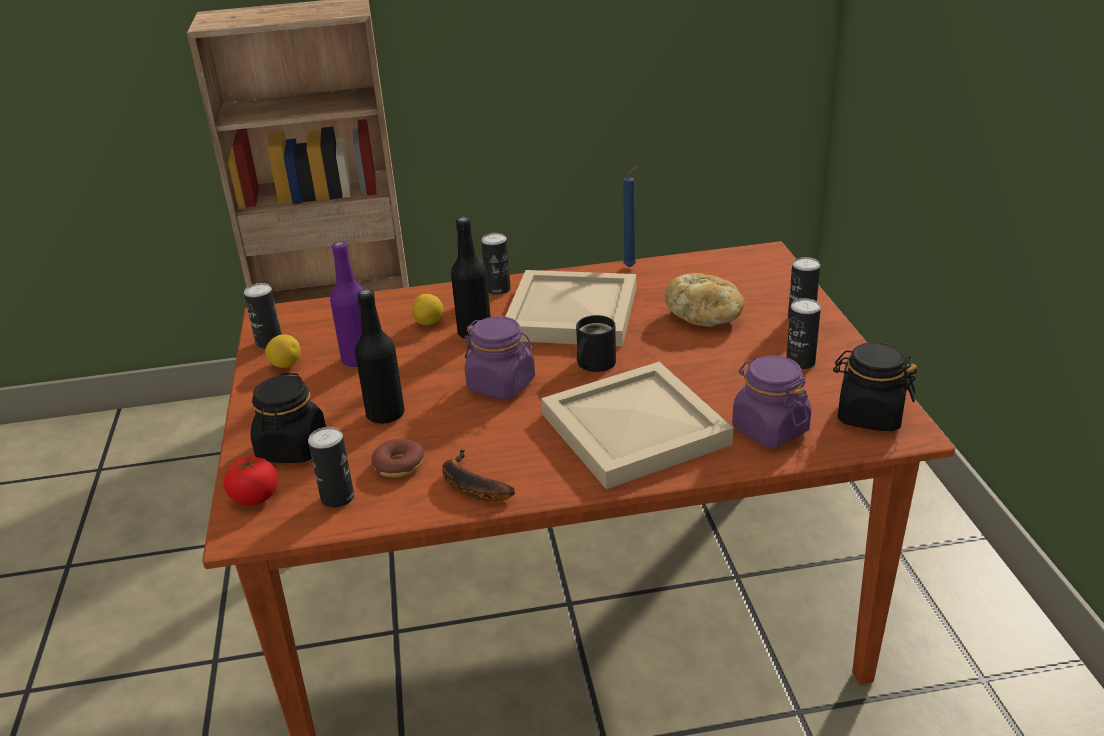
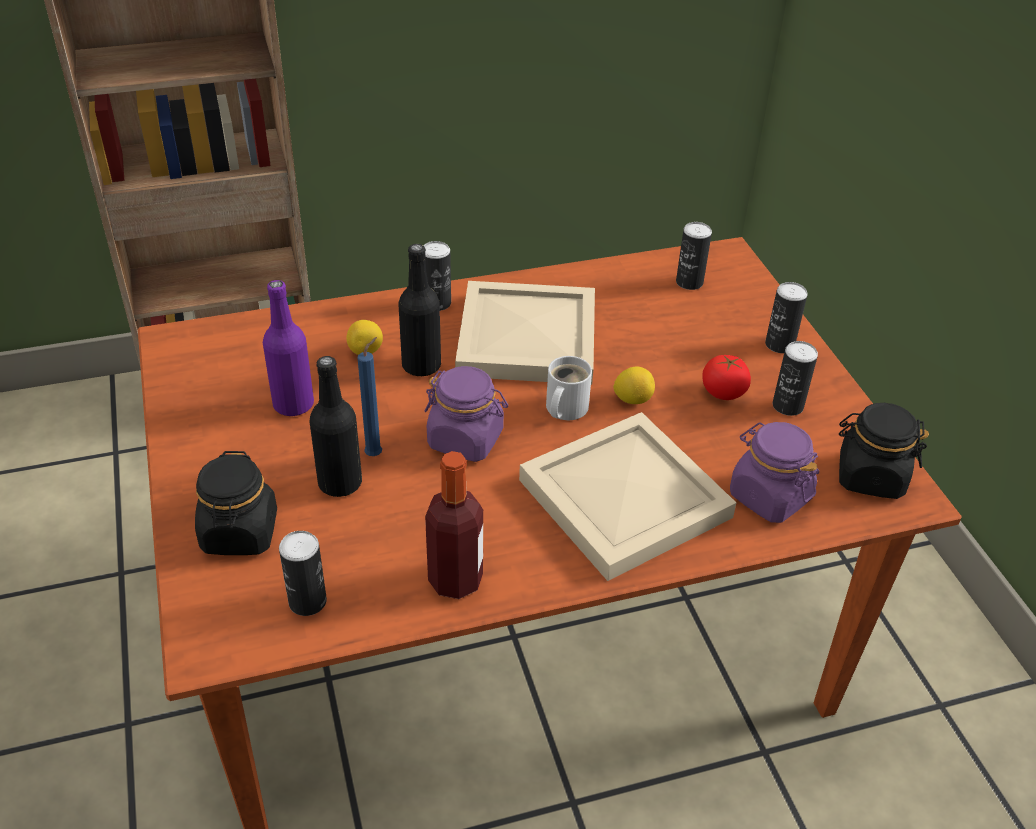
camera: 10 degrees left, 10 degrees up
tomato [223,457,277,505] -> tomato moved to [702,355,751,400]
can [244,283,282,349] -> can moved to [676,222,712,290]
lemon [265,334,301,368] -> lemon moved to [613,367,655,404]
donut [371,439,424,478] -> none
banana [442,449,515,501] -> bottle [425,451,484,599]
black mug [576,315,616,372] -> white mug [546,356,592,420]
blue candle [623,166,637,267] -> blue candle moved to [358,337,382,456]
bread [665,273,744,327] -> none

